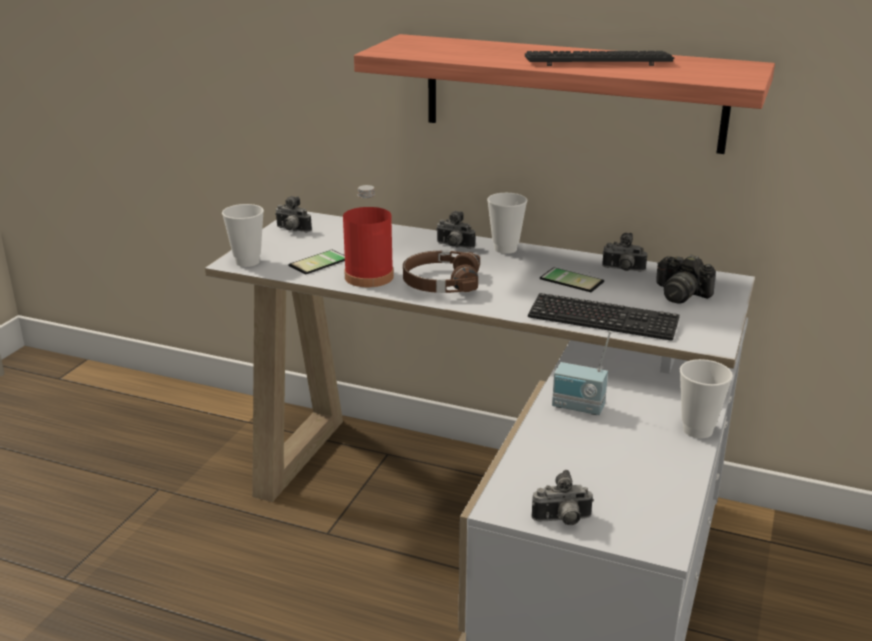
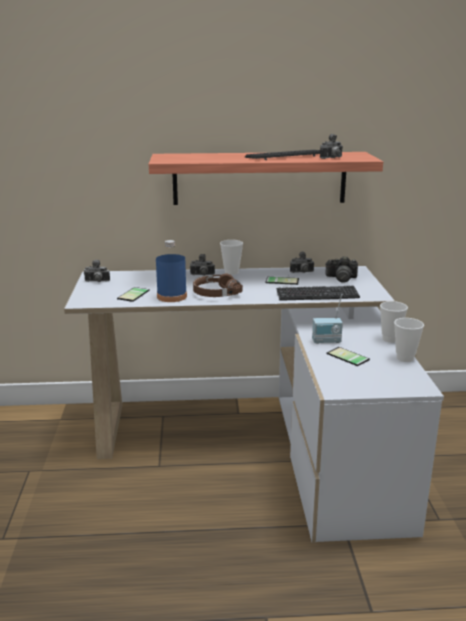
camera: 25 degrees left, 5 degrees down
cup [222,204,264,267] -> cup moved to [394,318,424,362]
red bottle [343,185,394,287] -> blue bottle [156,240,187,302]
camera [532,470,594,525] -> camera moved to [320,134,343,159]
none -> phone [327,347,370,366]

